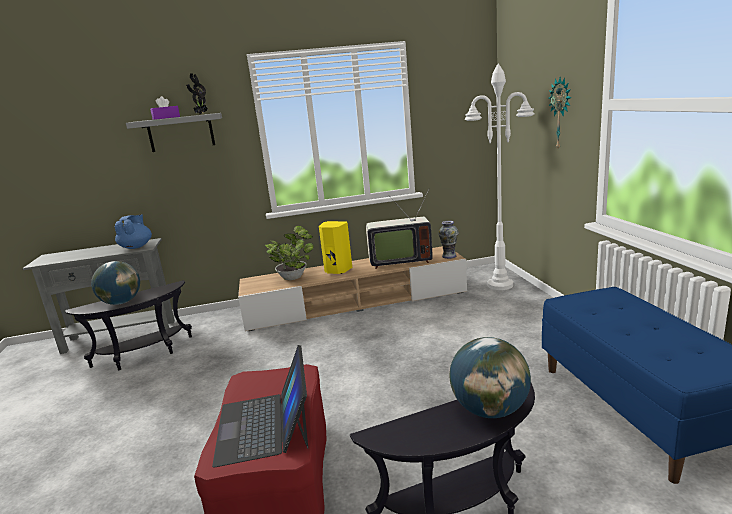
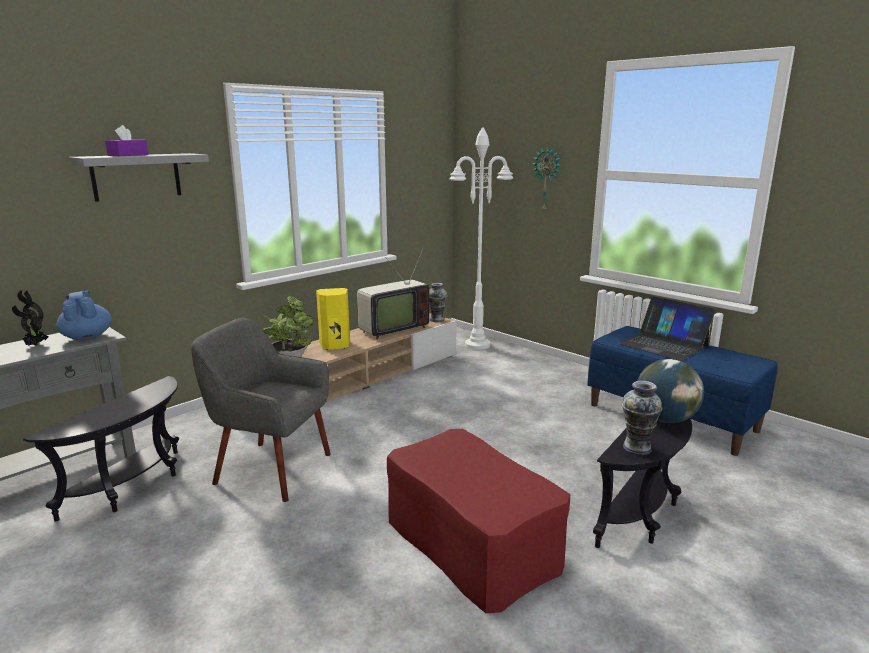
camera: 35 degrees left, 0 degrees up
globe [91,261,140,305] -> none
potted plant [186,73,207,114] -> potted plant moved to [12,290,48,346]
laptop [212,345,308,468] -> laptop moved to [619,296,715,361]
none -> grey armchair [191,318,331,502]
none -> vase [621,381,662,455]

